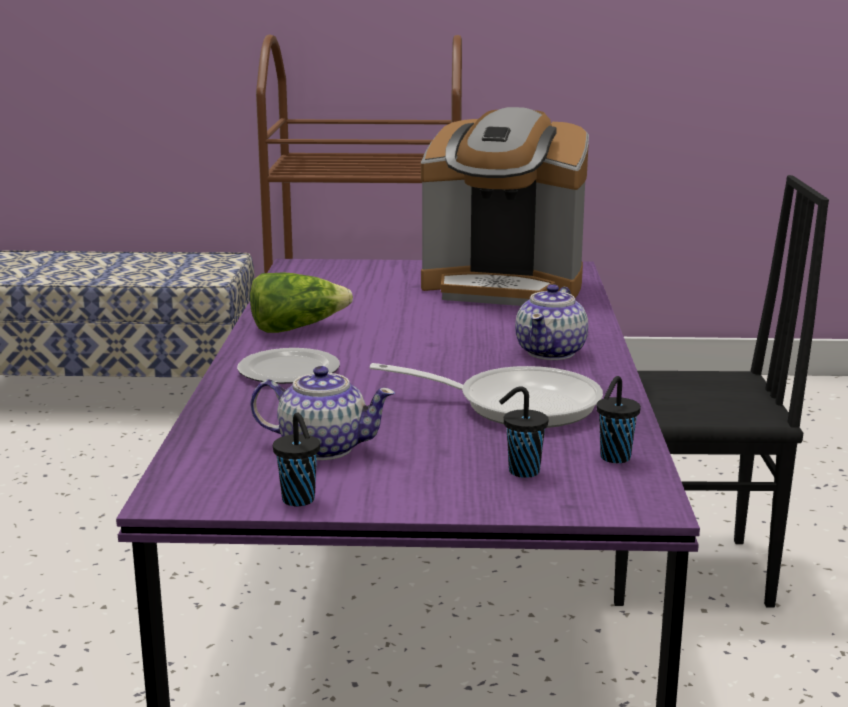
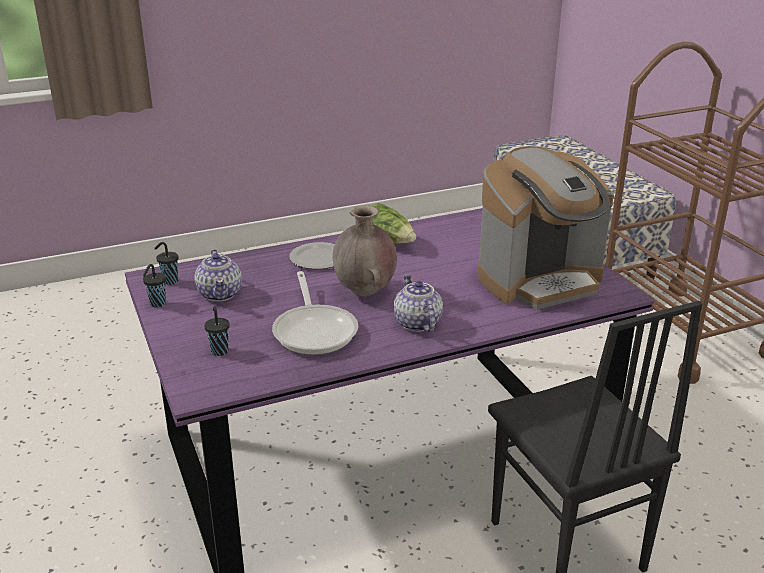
camera: 65 degrees right, 10 degrees up
coffee machine [421,107,589,306] -> coffee machine turned 105 degrees counterclockwise [478,146,614,310]
teapot [515,284,588,360] -> teapot turned 75 degrees clockwise [393,274,443,332]
black cup [597,376,641,463] -> black cup moved to [154,242,179,285]
none -> brown vase [332,205,397,297]

